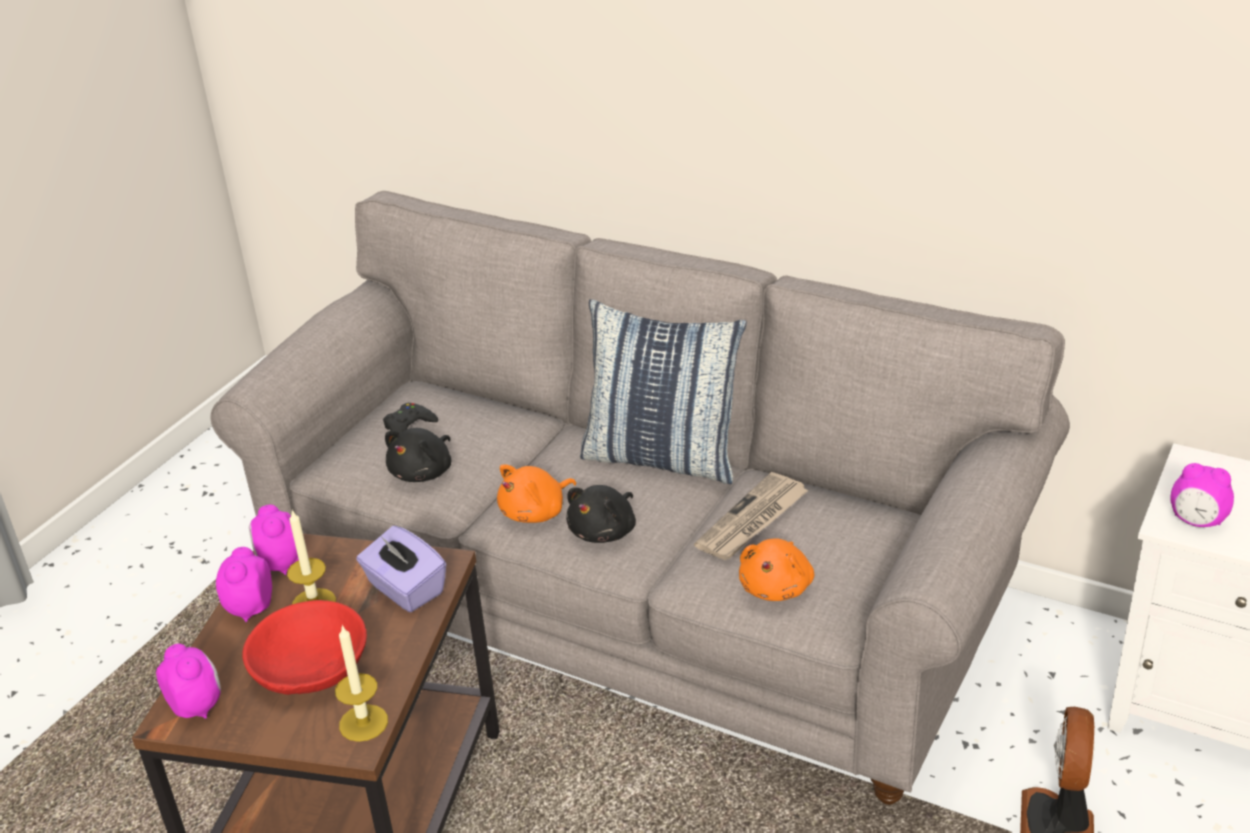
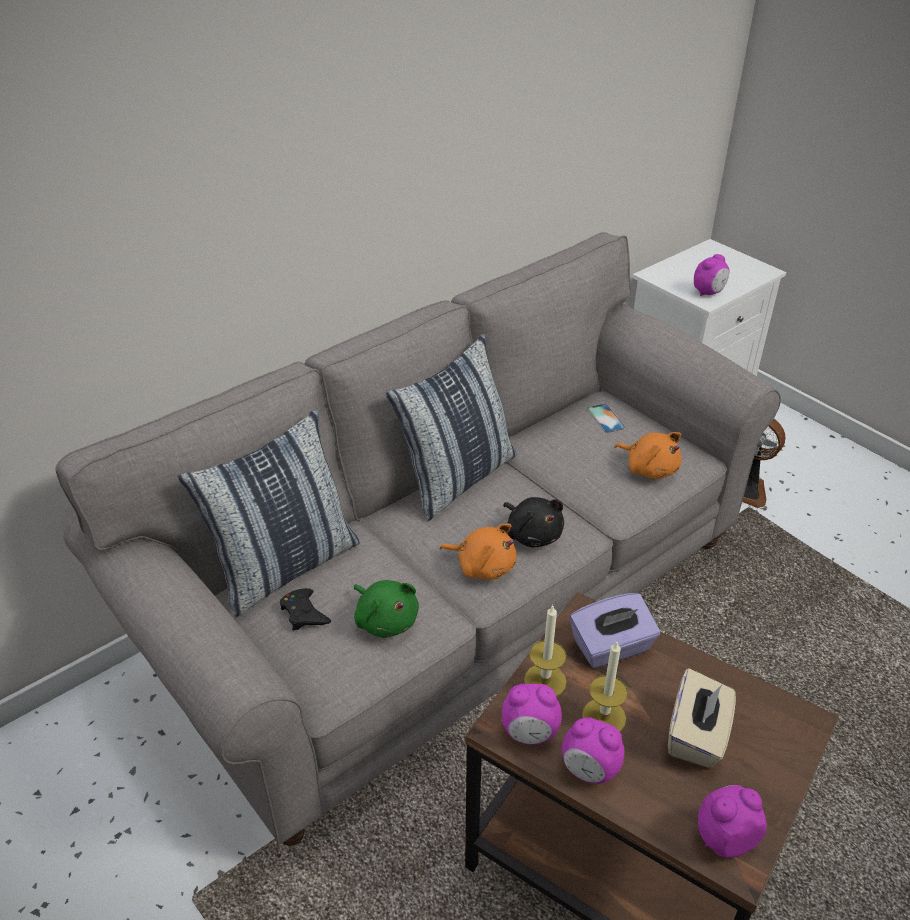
camera: 70 degrees left, 5 degrees up
red bowl [243,600,367,695] -> beige tissue box [668,668,736,768]
candle [335,625,388,742] -> candle moved to [524,605,567,697]
black plush toy [385,428,451,482] -> green plush toy [354,580,419,638]
orange plush toy [497,464,576,523] -> orange plush toy turned 45 degrees counterclockwise [440,524,517,580]
newspaper [694,472,809,560] -> none
none -> pillow [178,409,360,617]
none -> phone [587,404,625,433]

